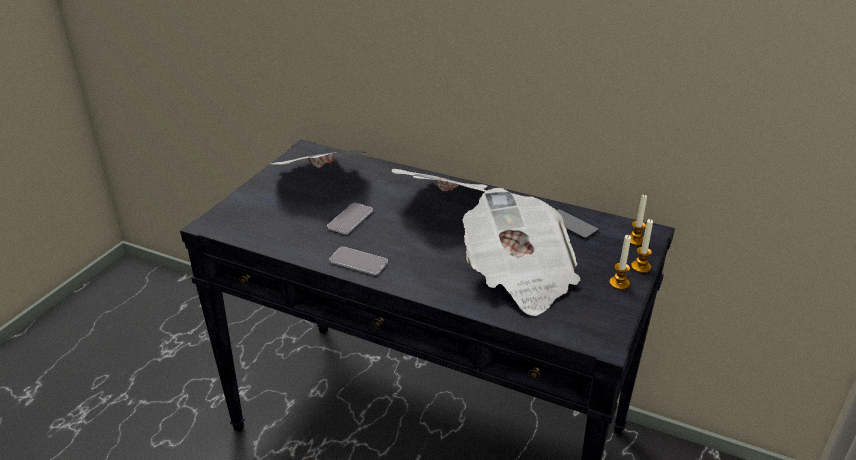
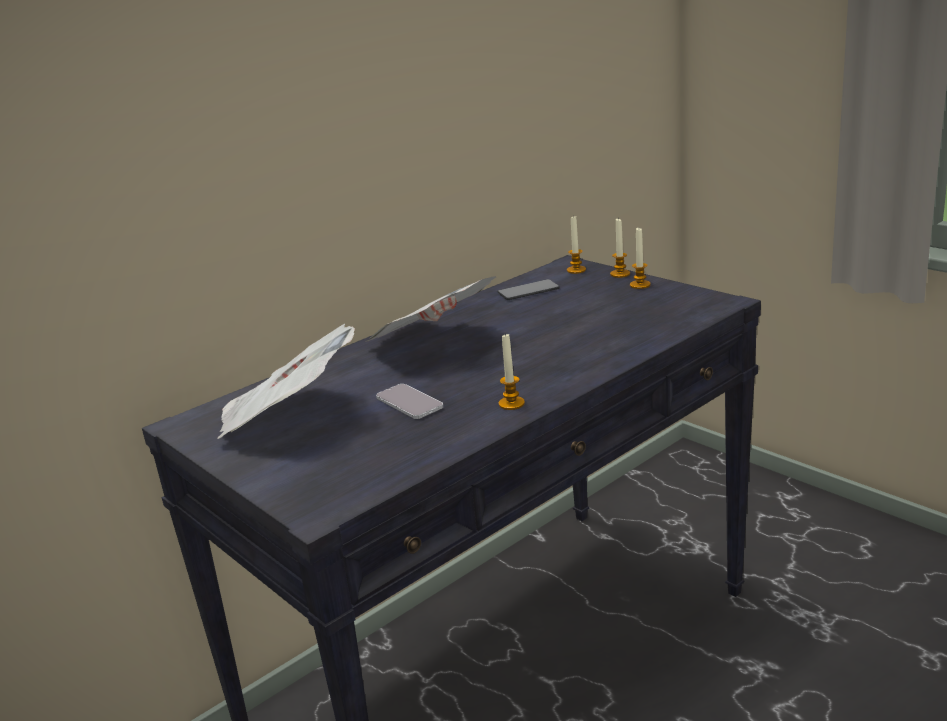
camera: 65 degrees left, 10 degrees down
phone [329,247,388,275] -> candle [499,333,525,410]
newspaper [462,188,580,316] -> none

